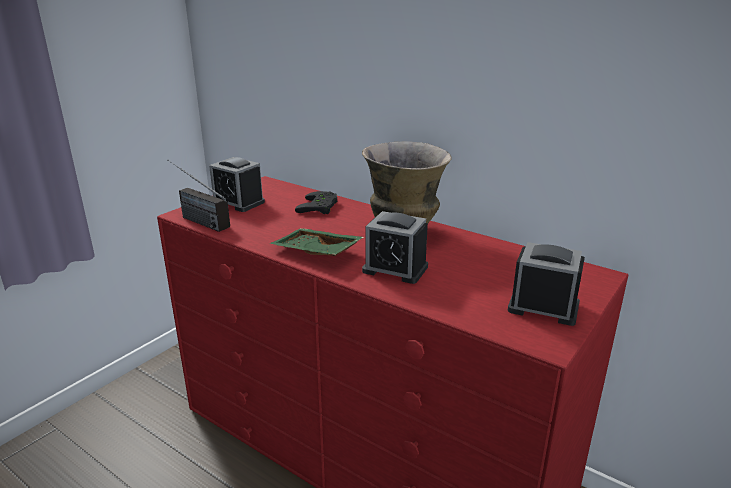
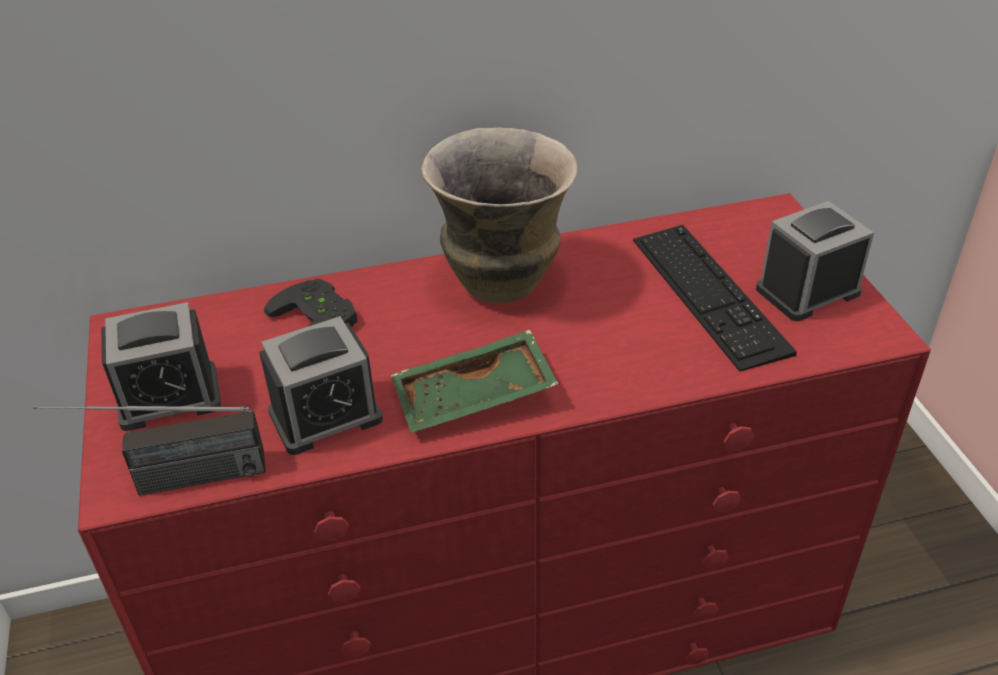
camera: 50 degrees left, 15 degrees up
alarm clock [362,211,428,284] -> alarm clock moved to [259,316,383,455]
none -> keyboard [633,225,797,372]

